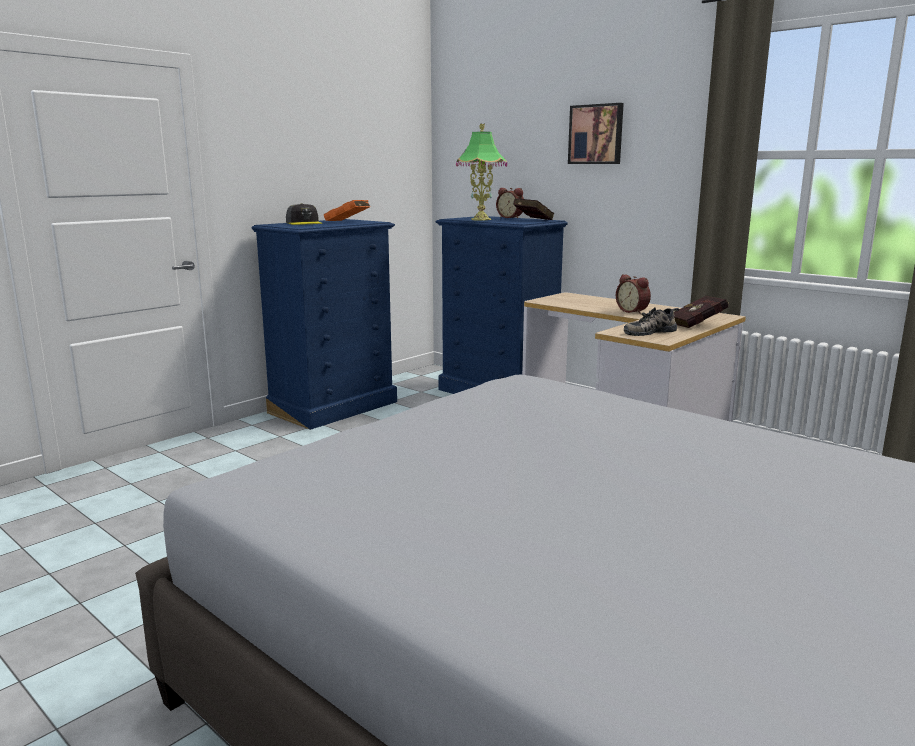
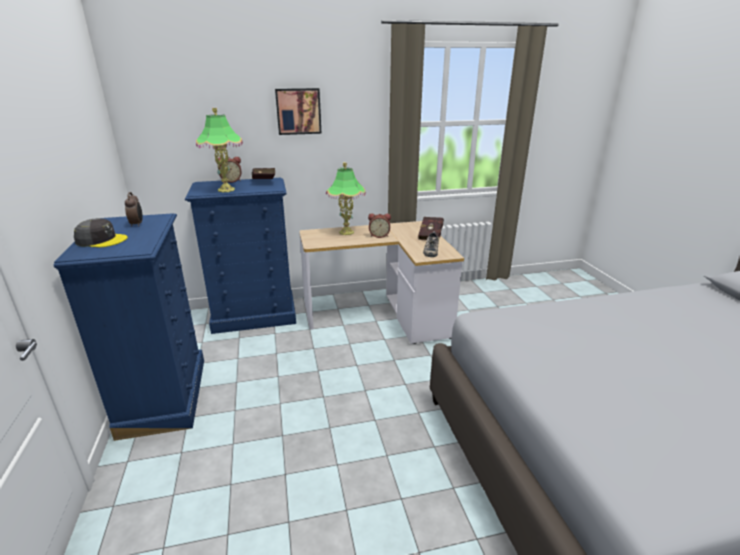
camera: 55 degrees left, 10 degrees up
orange book [324,200,370,221] -> alarm clock [125,192,143,227]
none -> table lamp [326,162,366,235]

